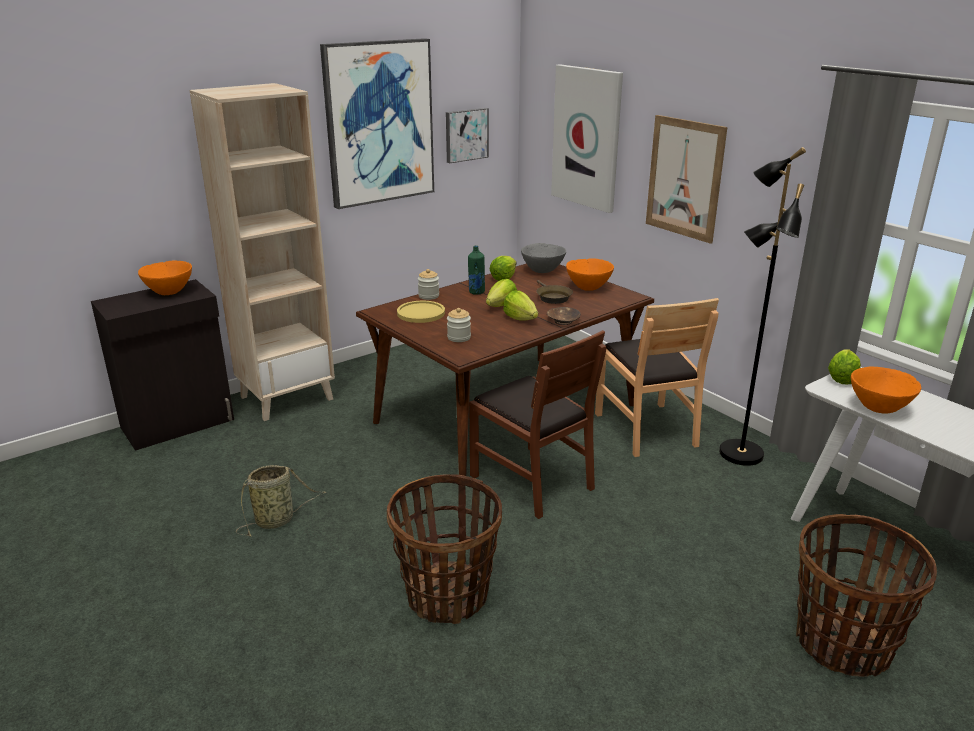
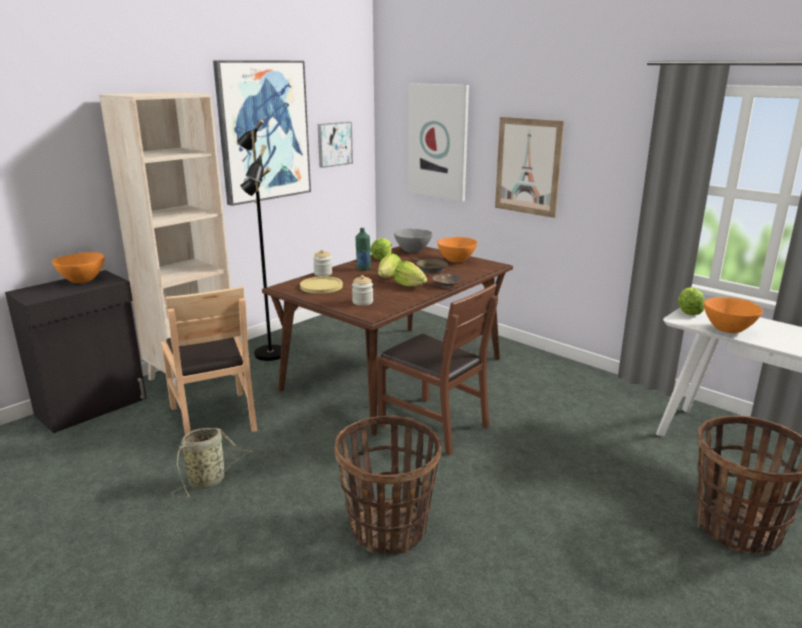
camera: 10 degrees left, 5 degrees down
brown chair [595,298,719,457] -> brown chair moved to [161,286,257,435]
black floor lamp [719,147,806,466] -> black floor lamp moved to [237,119,281,361]

